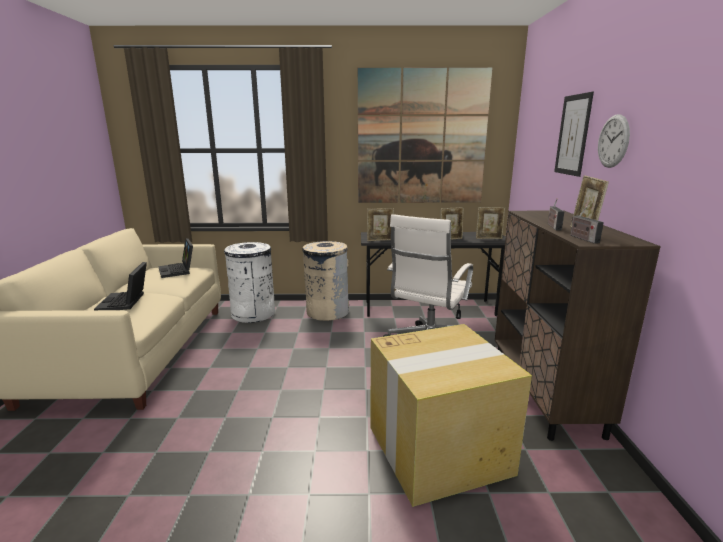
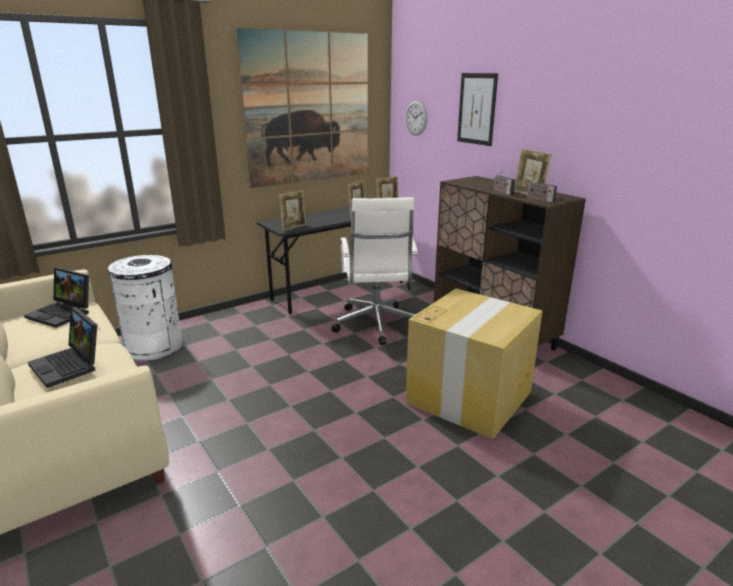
camera: 35 degrees left, 5 degrees up
beige trash can [302,241,349,321] -> none
wall clock [598,114,630,168] -> wall clock moved to [405,101,427,135]

